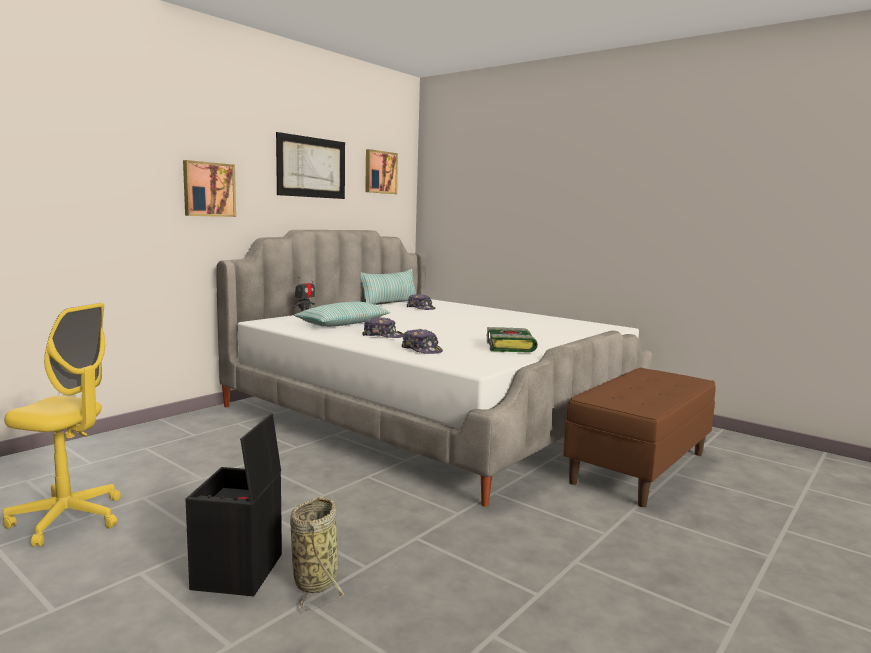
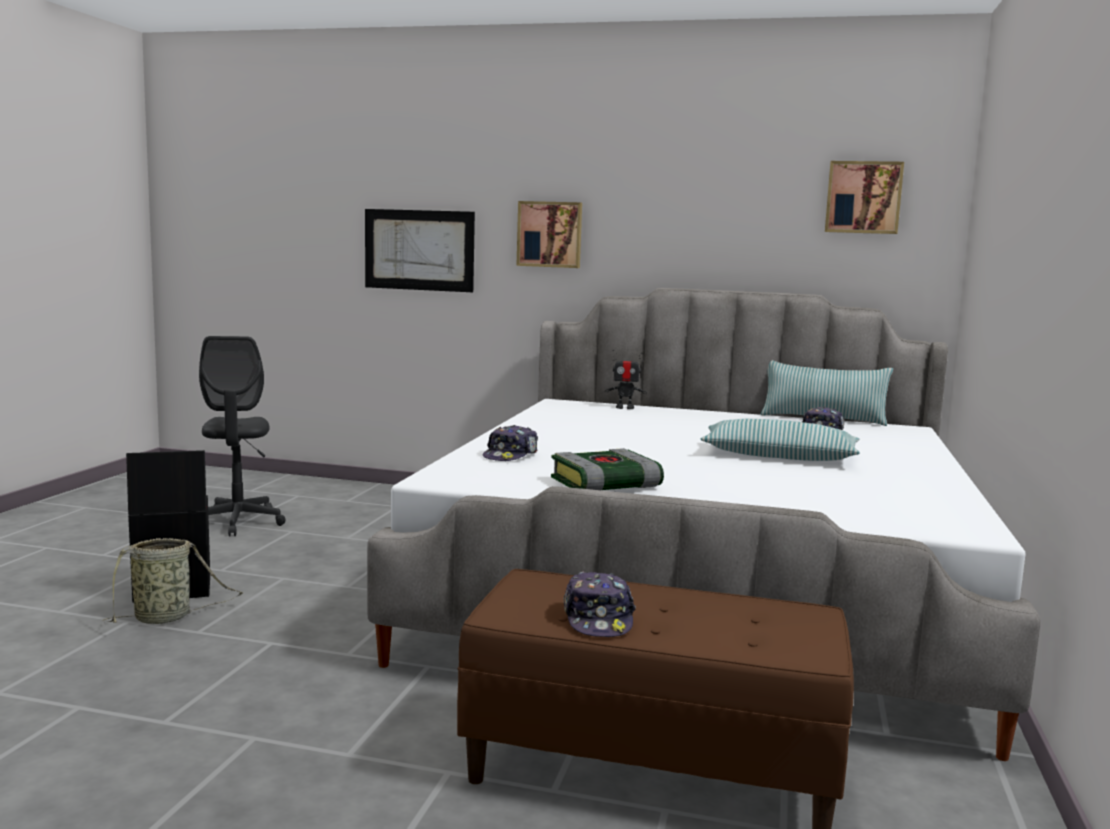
camera: 65 degrees right, 0 degrees up
yellow office chair [3,303,121,547] -> grey office chair [199,336,285,536]
picture [276,132,345,199] -> picture moved to [365,209,475,292]
pillow [294,302,391,327] -> pillow moved to [700,419,860,461]
cap [362,317,404,338] -> cap moved to [564,571,636,637]

